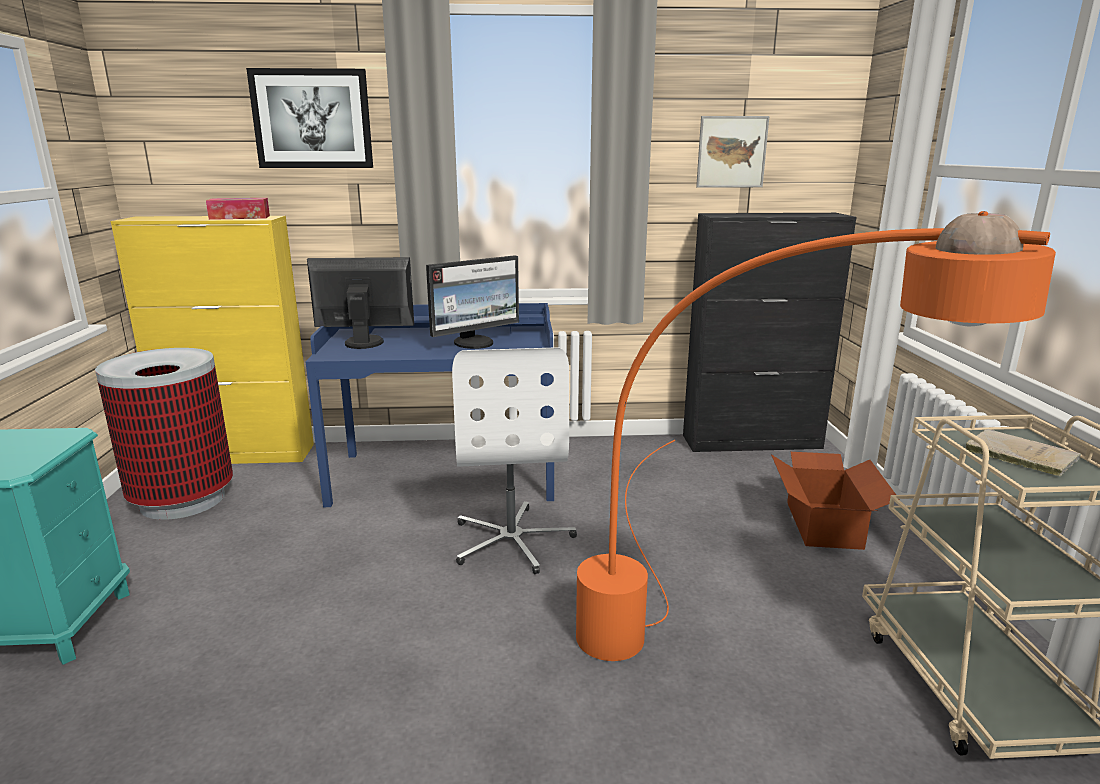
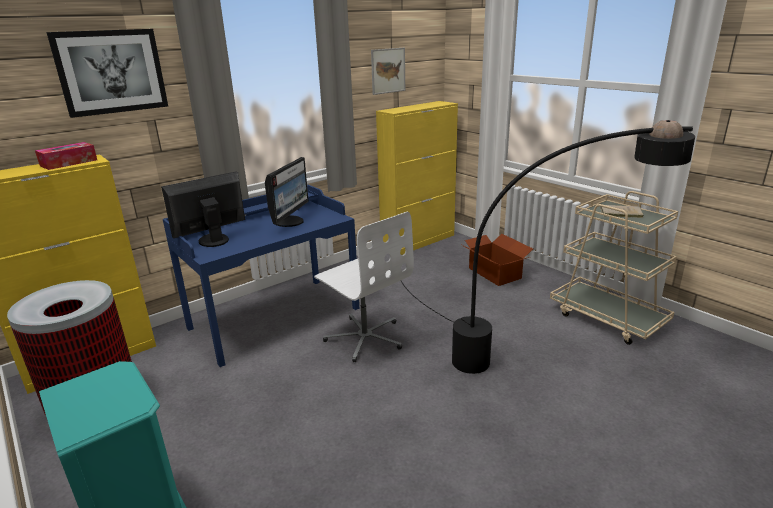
camera: 35 degrees left, 5 degrees up
orange floor lamp [576,211,1056,661] -> black floor lamp [401,120,695,374]
black cabinet [683,213,857,452] -> yellow cabinet [376,101,458,255]

